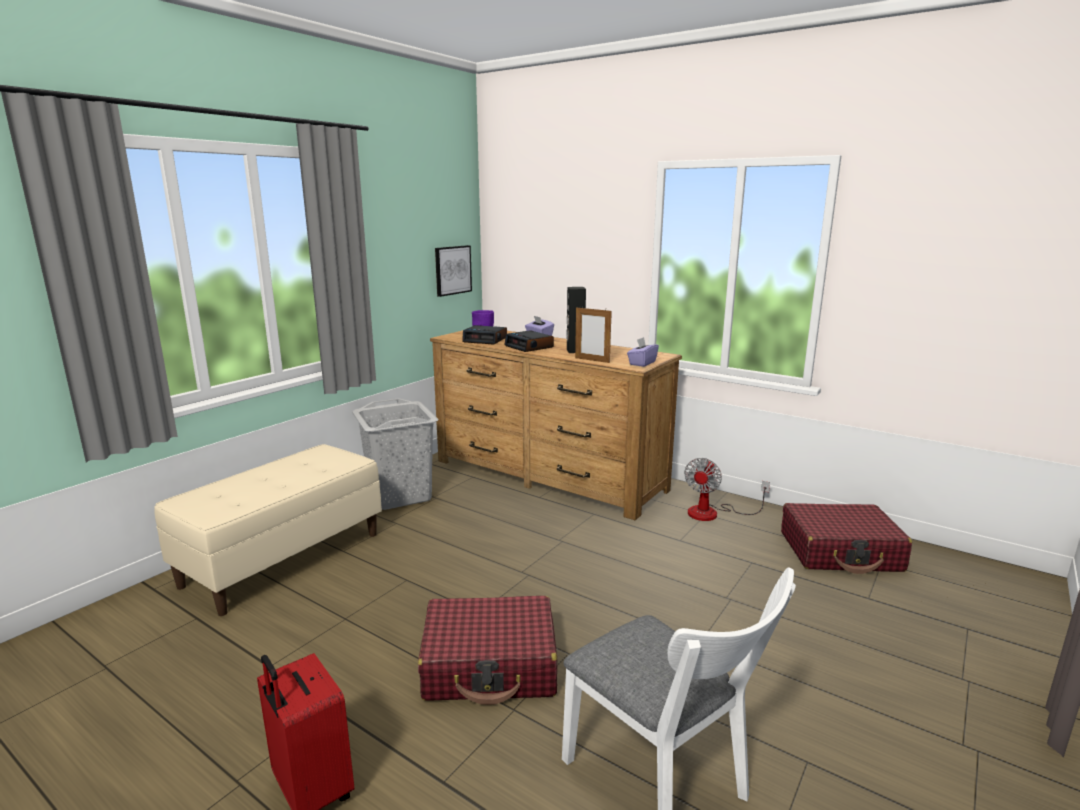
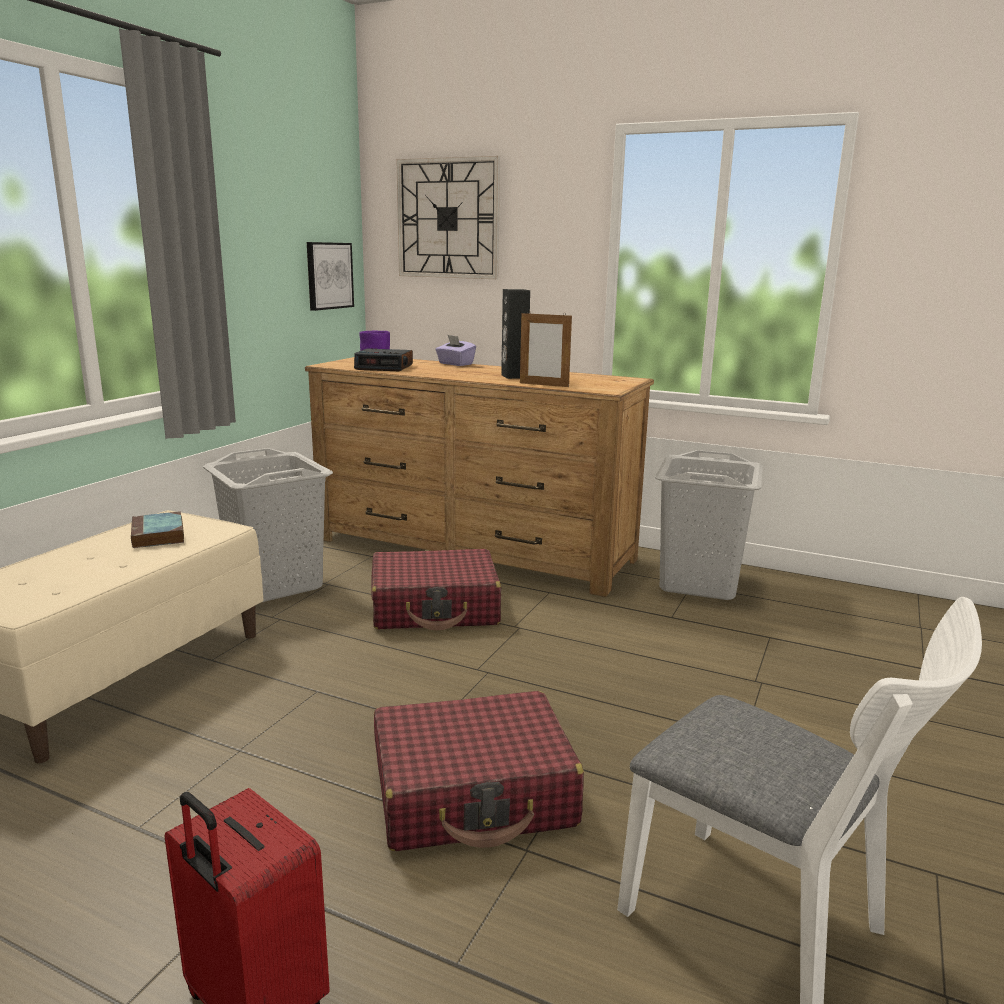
camera: 10 degrees left, 0 degrees up
alarm clock [504,330,554,352] -> none
purple tissue box [627,337,659,367] -> none
fan [684,458,770,521] -> grey laundry basket [655,450,763,600]
red suitcase [781,503,912,574] -> red suitcase moved to [371,549,501,630]
none -> book [131,511,184,548]
none -> wall clock [396,156,500,279]

